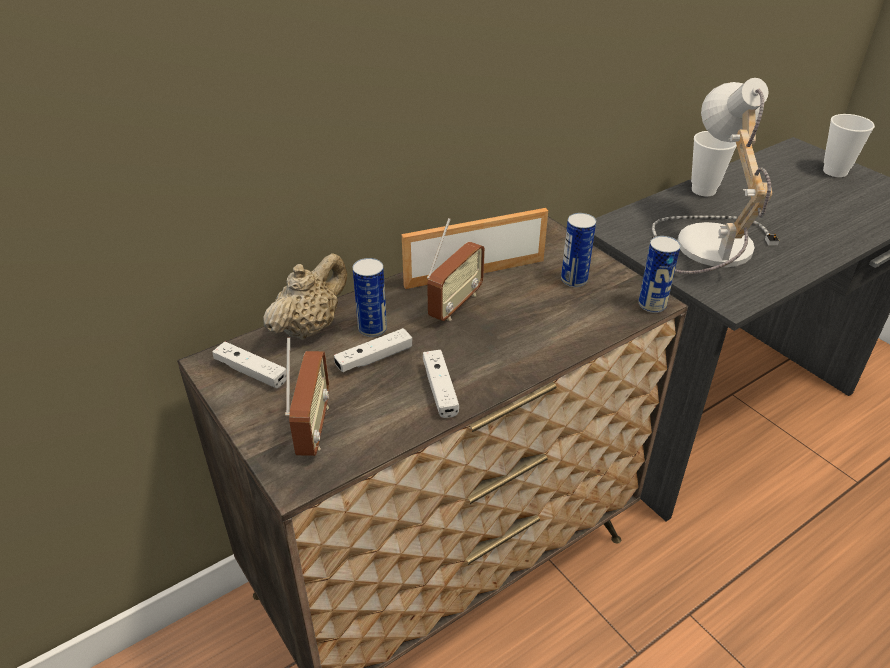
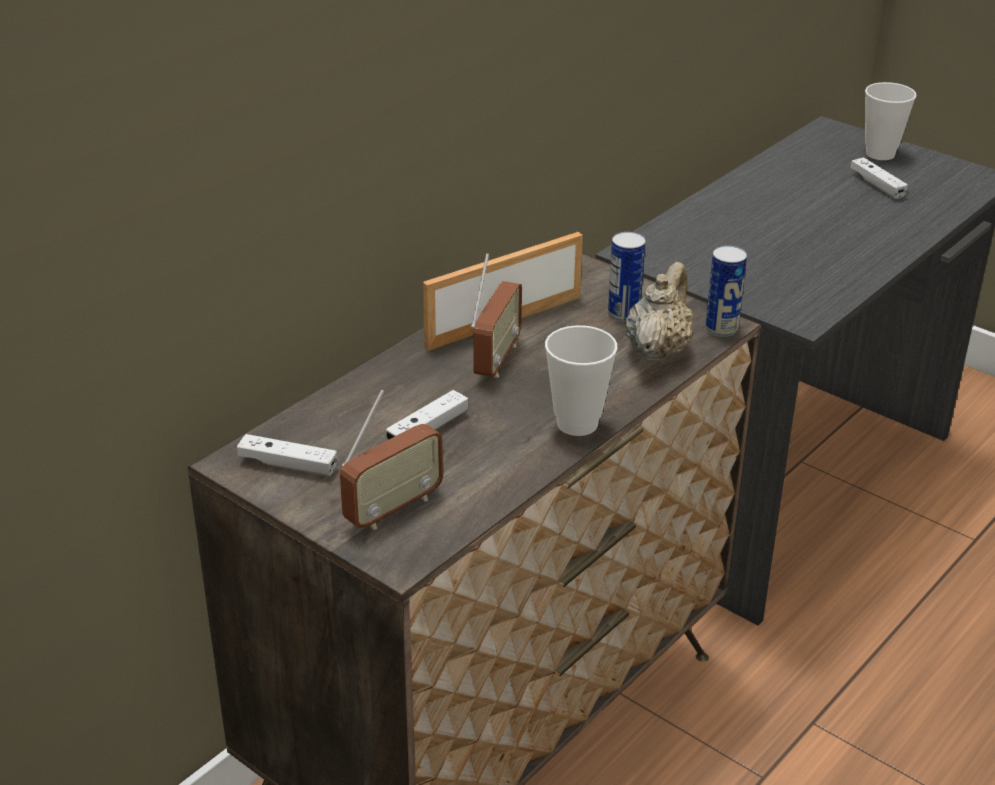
camera: 15 degrees left, 5 degrees down
beige teapot [263,253,347,340] -> beige teapot moved to [625,262,694,364]
radio [285,337,329,456] -> radio turned 60 degrees clockwise [340,390,443,530]
can [353,258,387,337] -> none
white game controller [423,350,459,418] -> white game controller moved to [850,158,908,199]
table lamp [652,78,779,274] -> none
cup [691,131,737,196] -> cup moved to [545,325,617,436]

